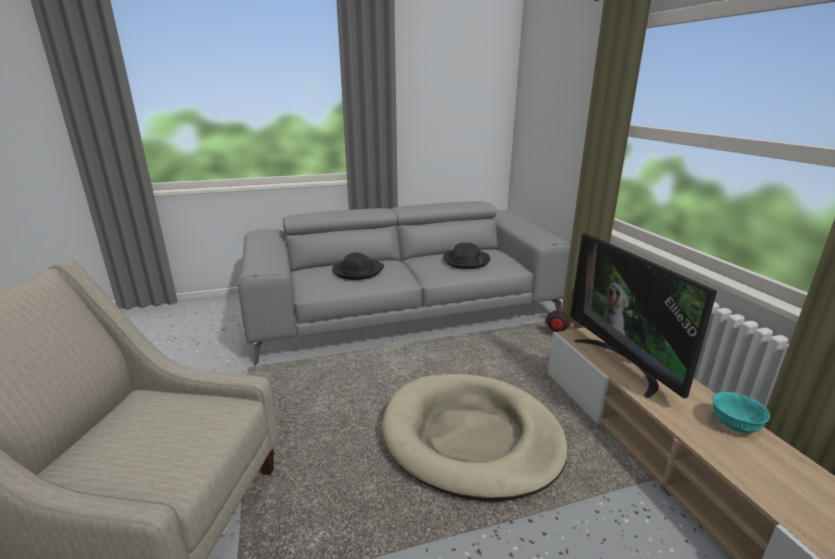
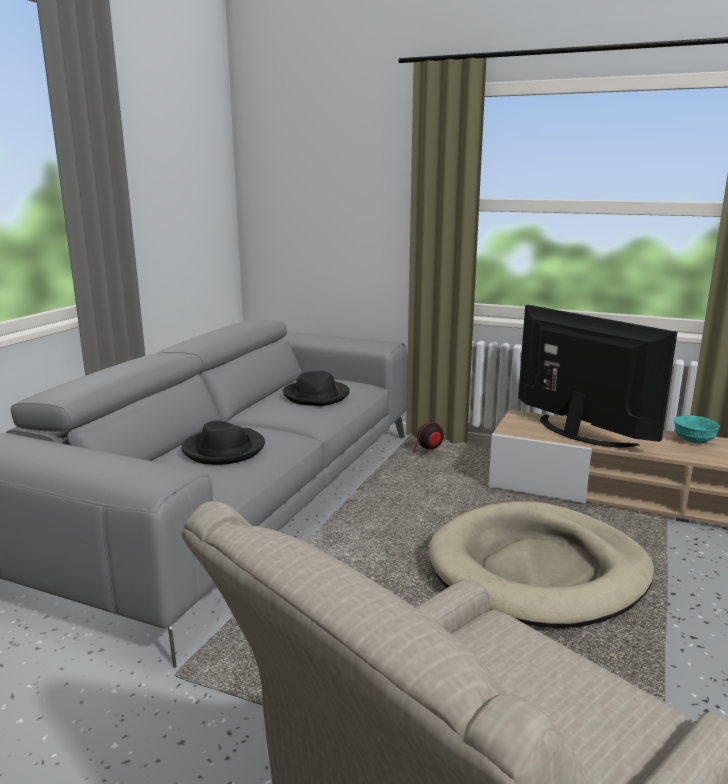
camera: 50 degrees left, 5 degrees down
television [570,233,717,398] -> television turned 150 degrees counterclockwise [518,305,677,447]

